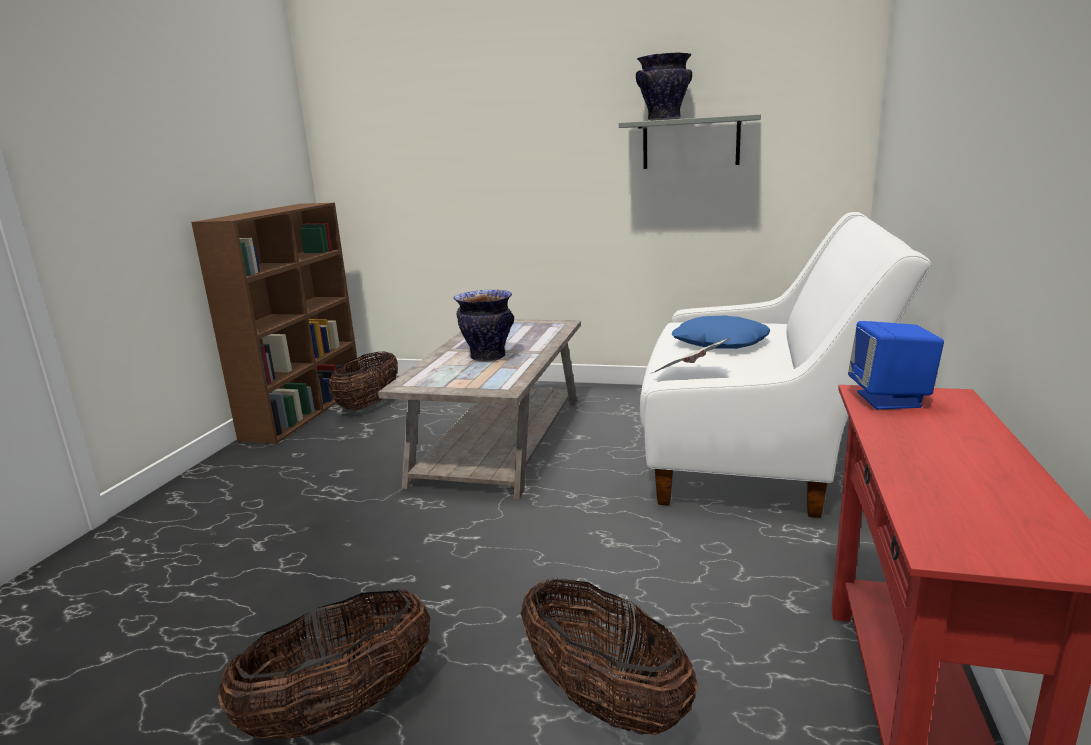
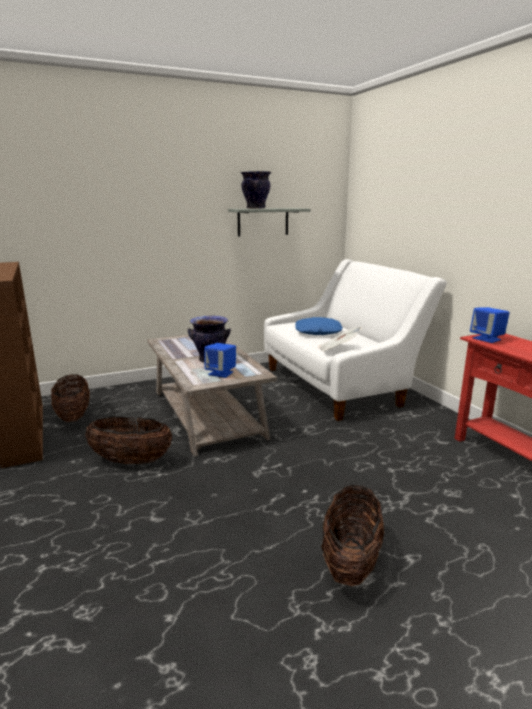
camera: 40 degrees left, 0 degrees up
basket [521,578,697,735] -> basket moved to [85,416,172,464]
none -> blue speaker [204,343,236,378]

